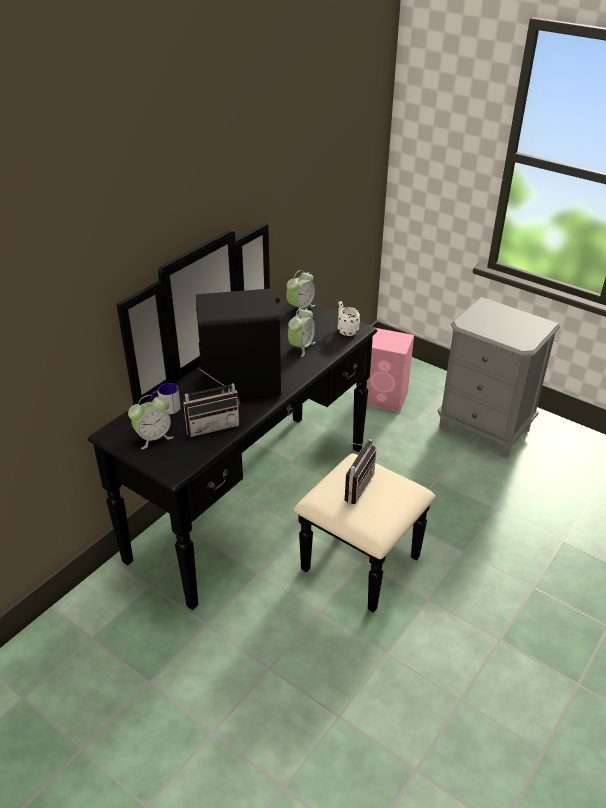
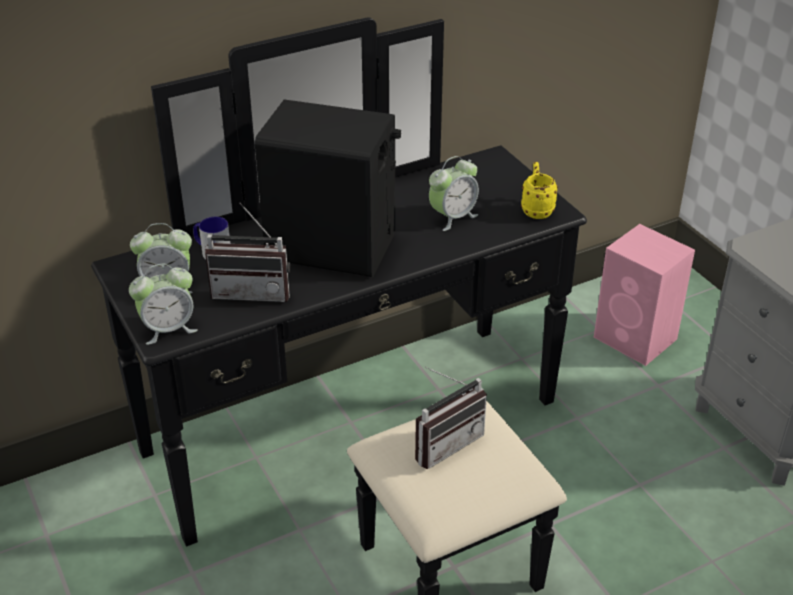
camera: 25 degrees right, 0 degrees up
alarm clock [286,270,315,316] -> alarm clock moved to [129,264,198,345]
white mug [337,301,361,336] -> yellow mug [521,162,558,219]

